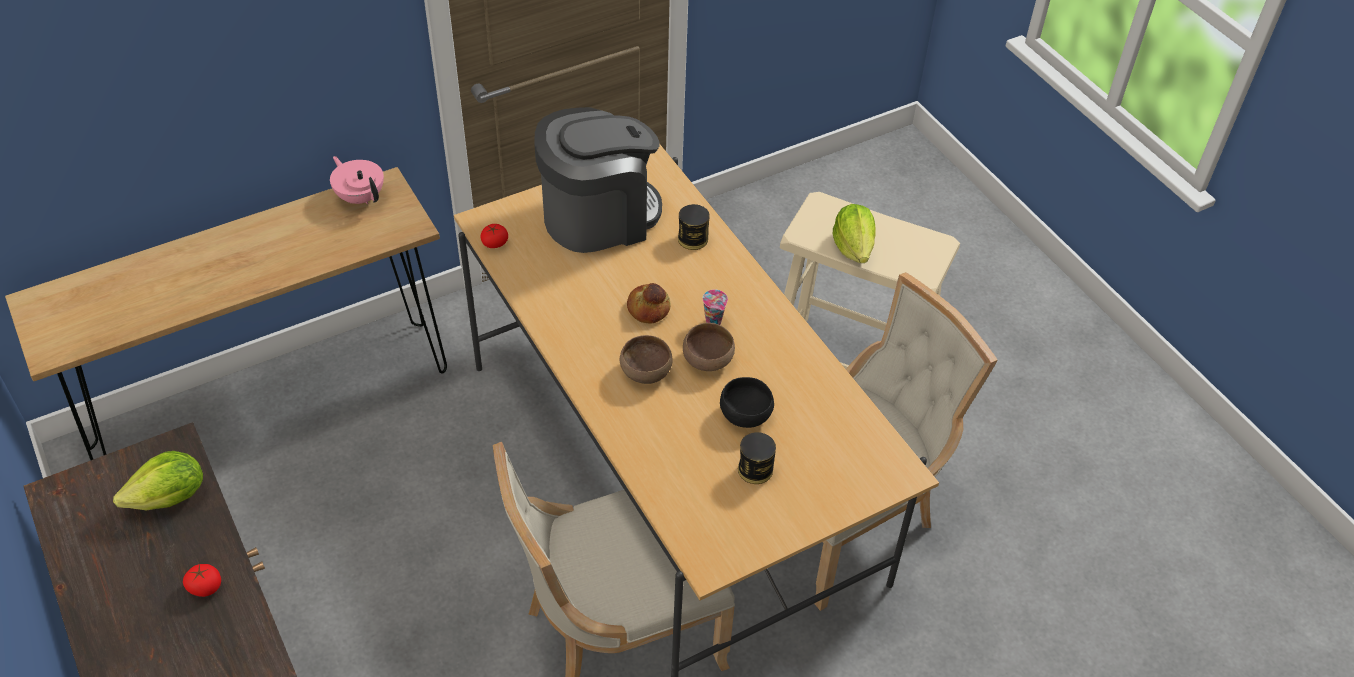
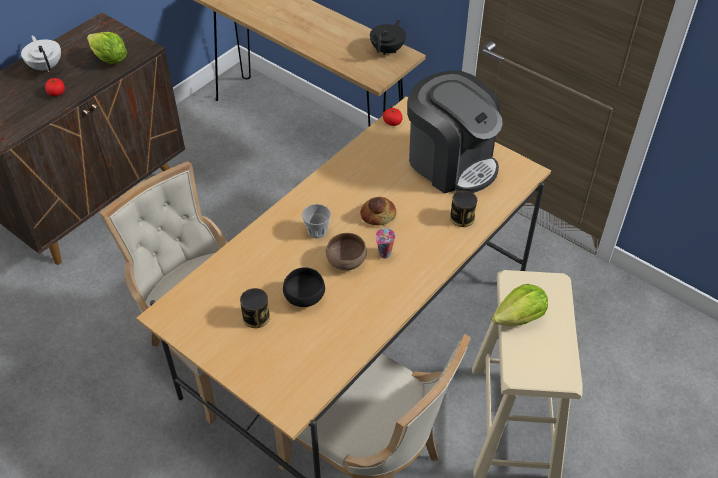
camera: 70 degrees right, 0 degrees up
pink teapot [330,156,384,204] -> black teapot [370,20,406,55]
brown bowl [620,335,673,384] -> cup [302,204,331,239]
none -> white teapot [21,35,61,72]

